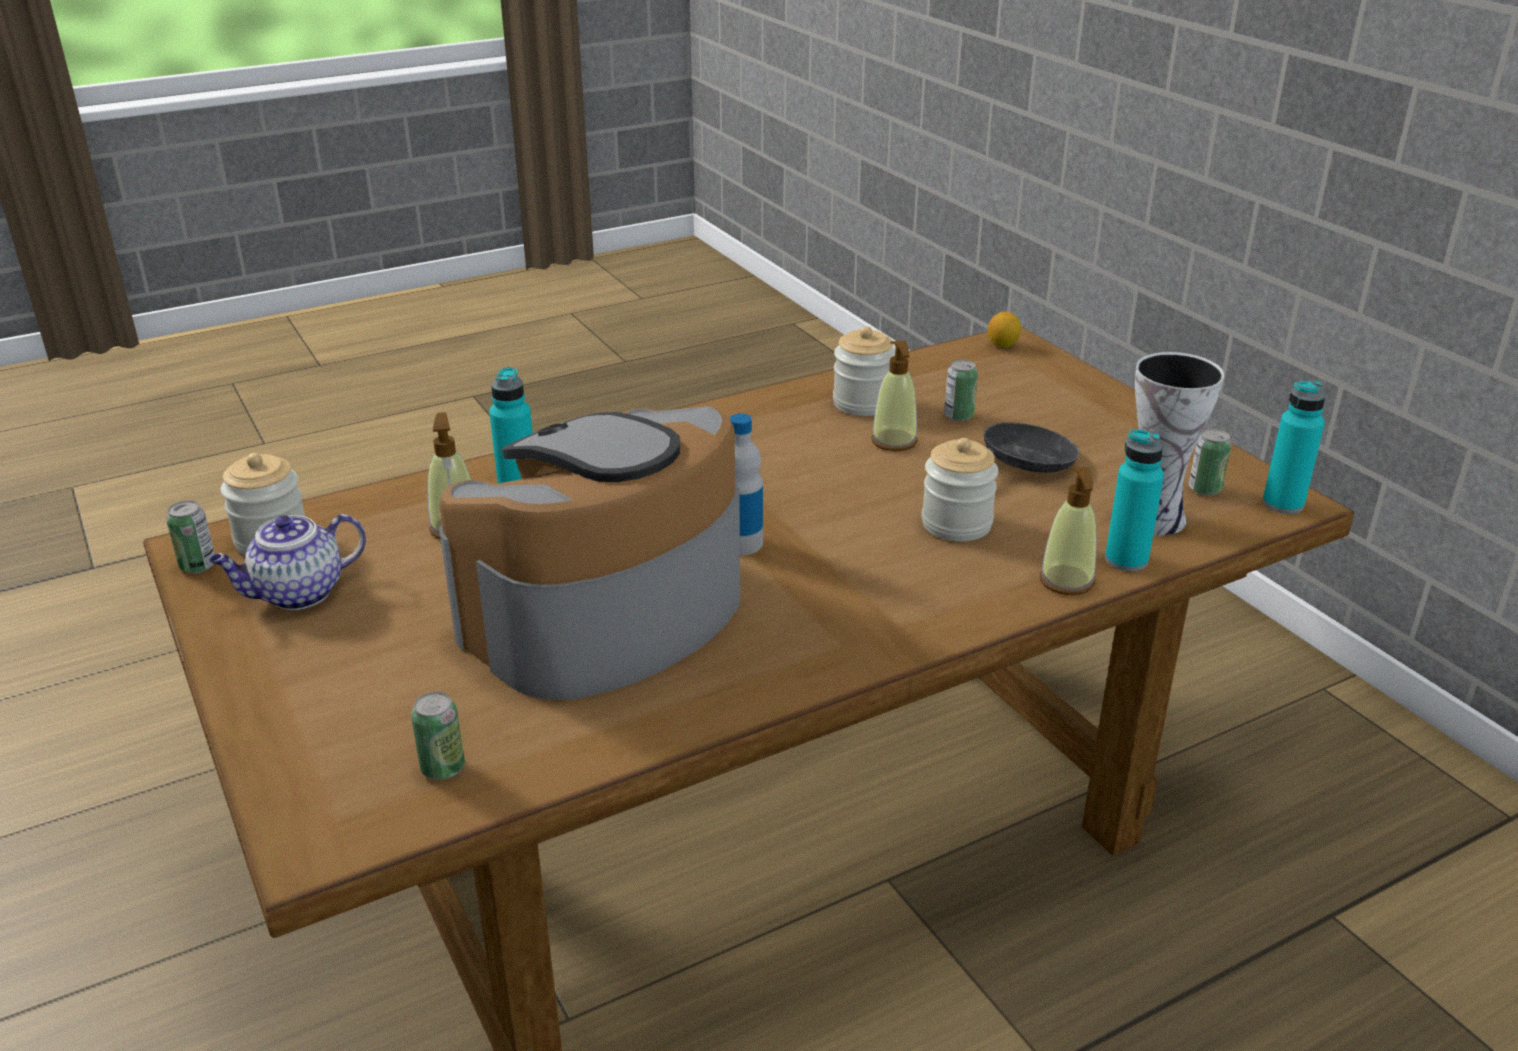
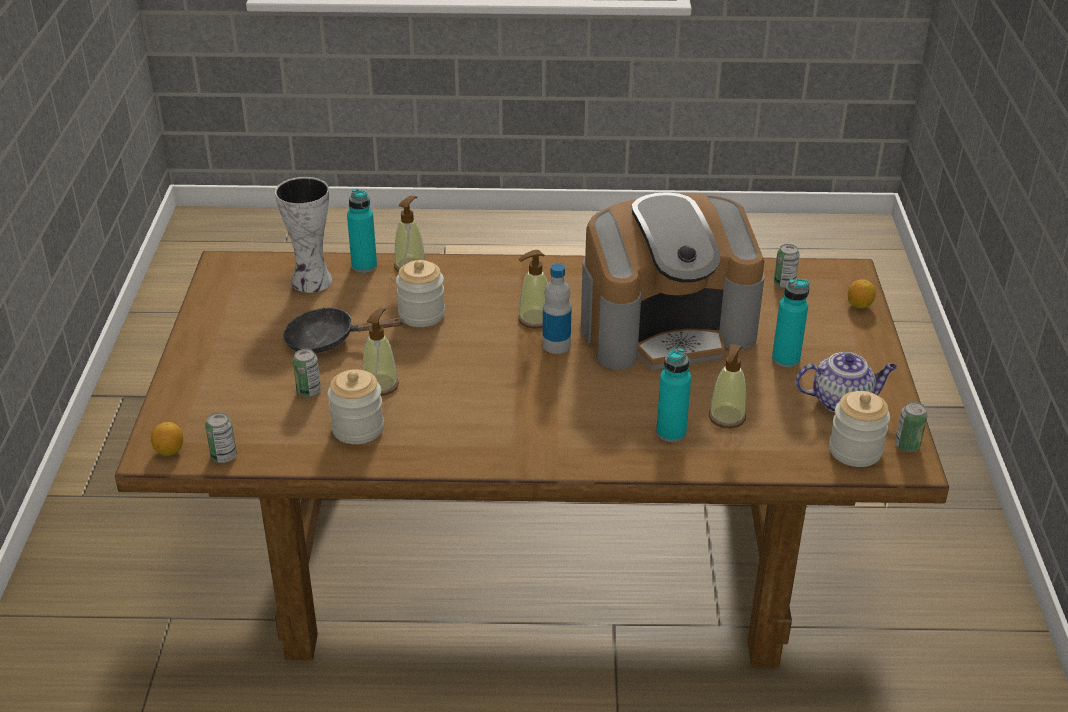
camera: 150 degrees left, 5 degrees up
can [1189,428,1232,496] -> can moved to [205,412,237,463]
turquoise bottle [1263,381,1325,514] -> turquoise bottle moved to [772,278,809,368]
none -> soap dispenser [518,250,548,329]
none -> lemon [848,279,876,308]

